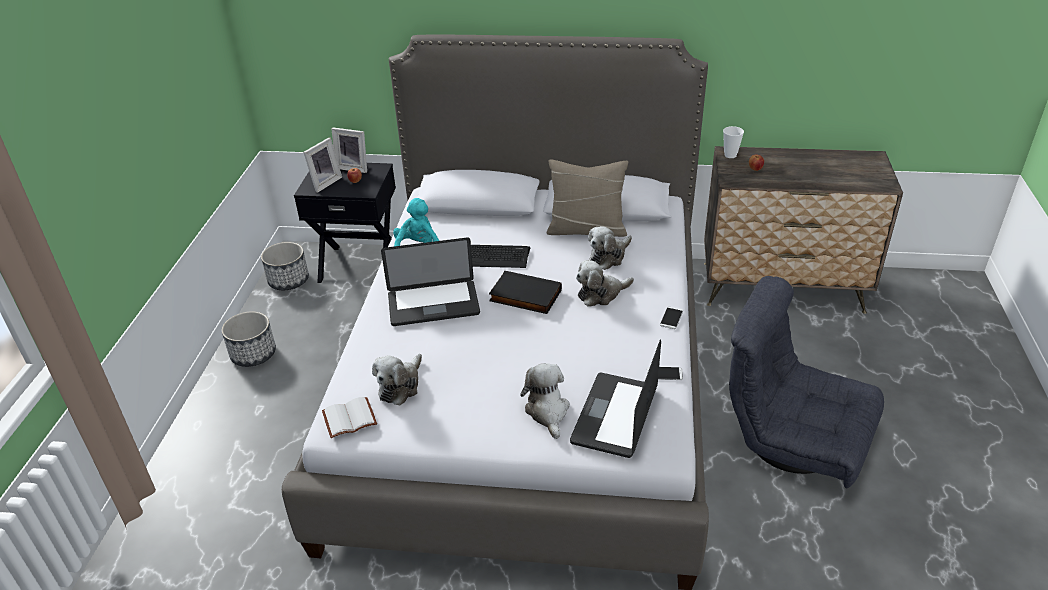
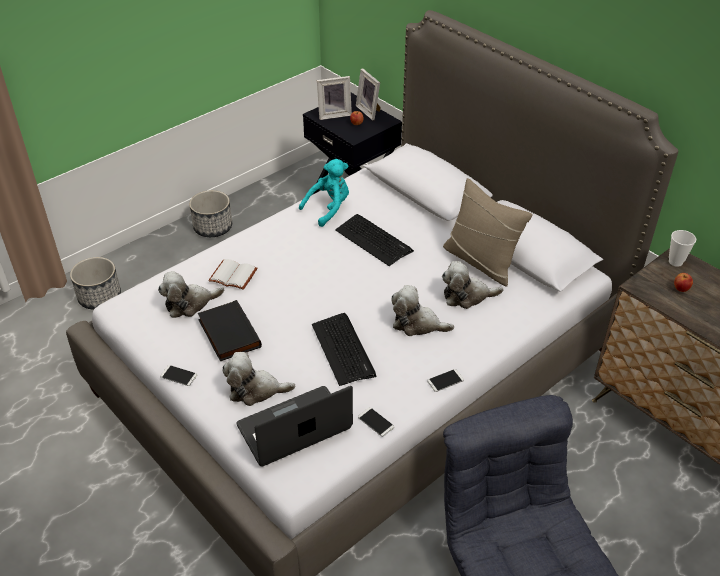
camera: 40 degrees right, 5 degrees up
planter [261,242,309,290] -> planter moved to [70,257,121,310]
white book [322,397,377,438] -> white book moved to [208,259,258,290]
laptop [381,238,480,326] -> none
black book [489,271,562,314] -> black book moved to [198,300,262,361]
plush toy [520,363,570,439] -> plush toy turned 120 degrees counterclockwise [223,352,295,406]
none -> phone [160,365,197,386]
none -> keyboard [312,313,376,386]

